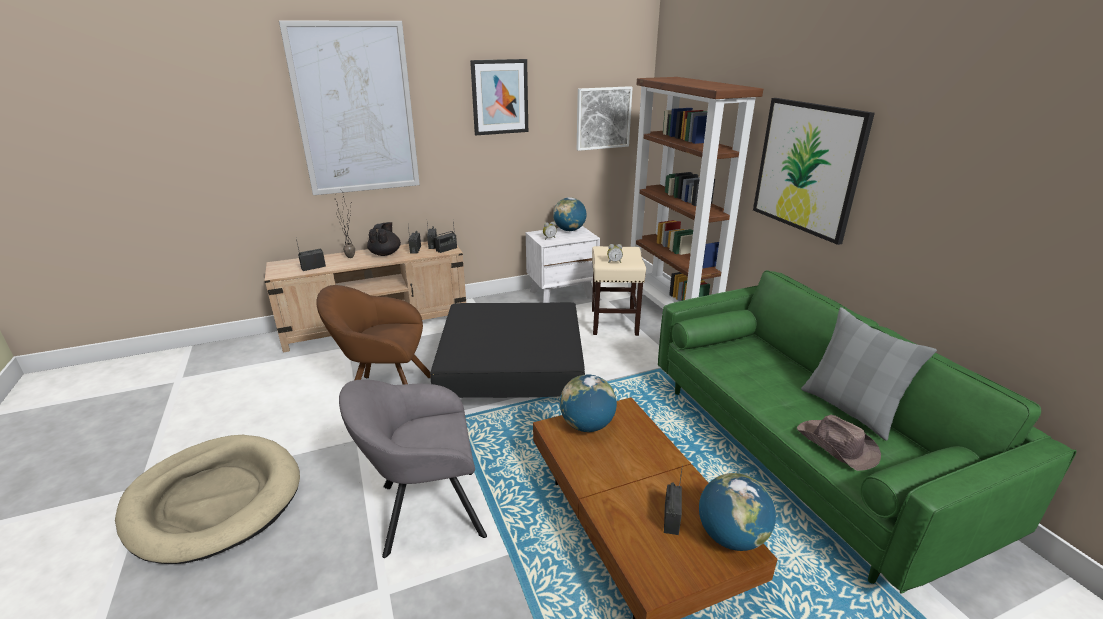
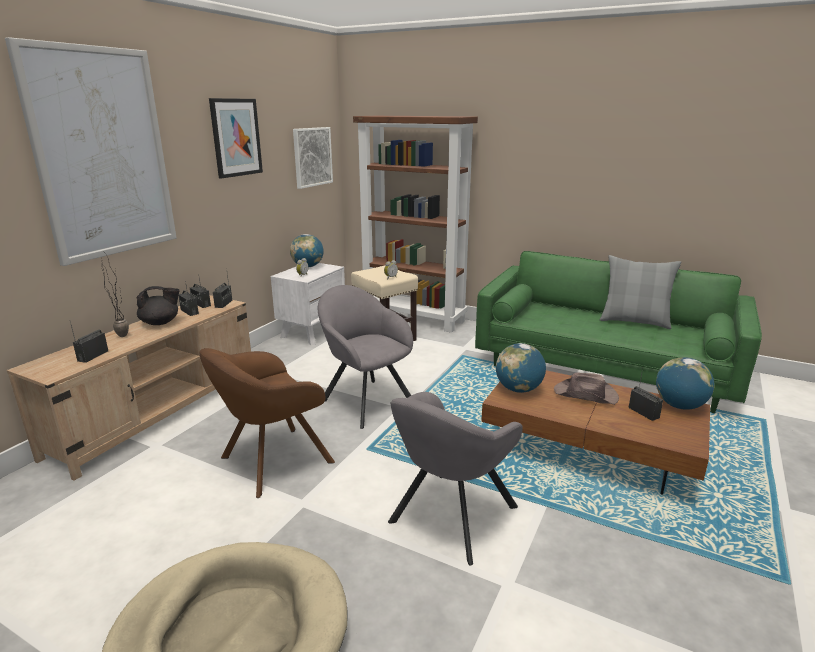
camera: 40 degrees left, 5 degrees down
black teapot [367,222,401,256] -> black teapot turned 105 degrees clockwise [137,286,180,325]
black ottoman [430,302,585,398] -> grey armchair [317,285,413,429]
picture [753,98,875,245] -> none
brown hat [796,415,881,471] -> brown hat moved to [554,372,619,405]

